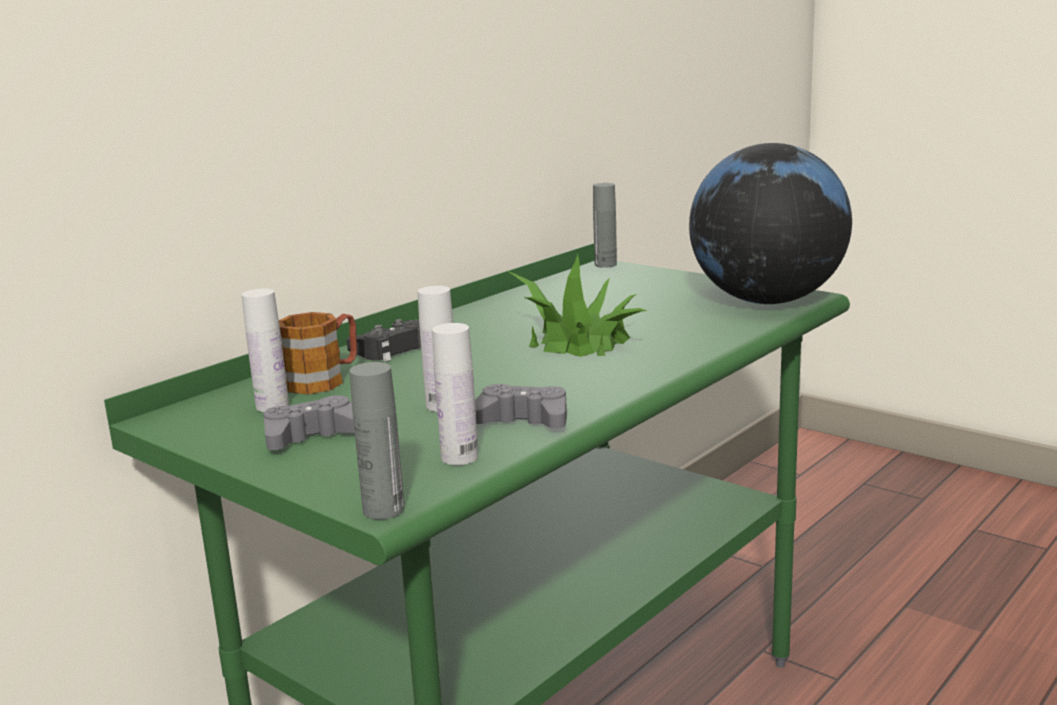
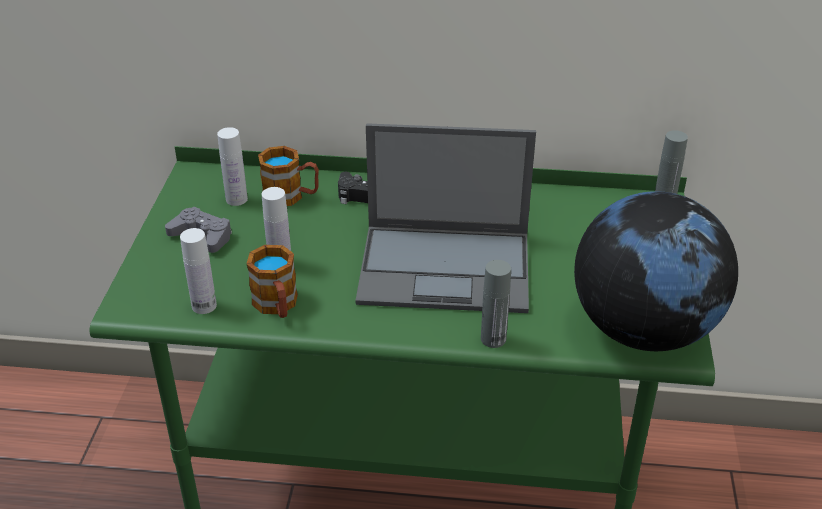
camera: 55 degrees right, 20 degrees up
grey bottle [349,362,404,520] -> grey bottle moved to [481,260,511,348]
grey game controller [475,384,567,429] -> mug [247,245,298,318]
potted plant [507,254,647,357] -> laptop [355,123,536,313]

